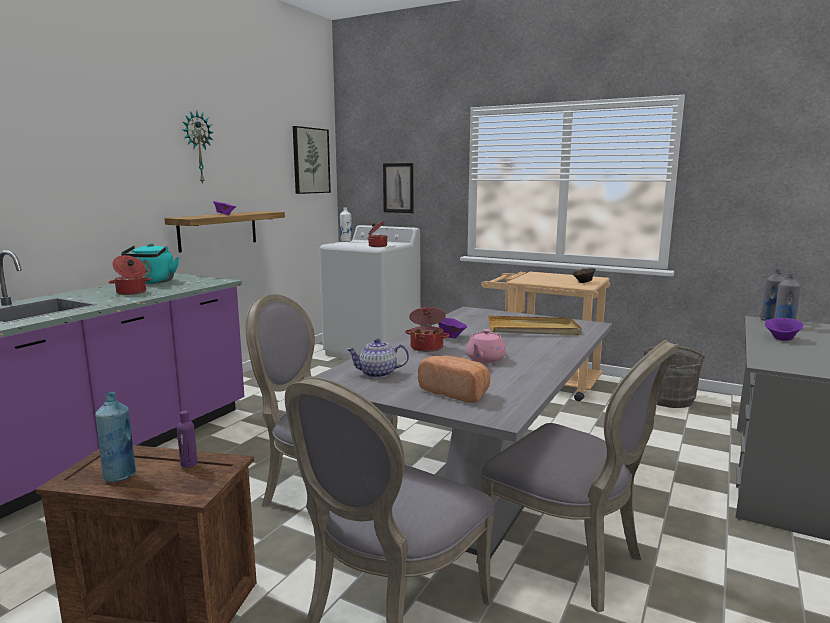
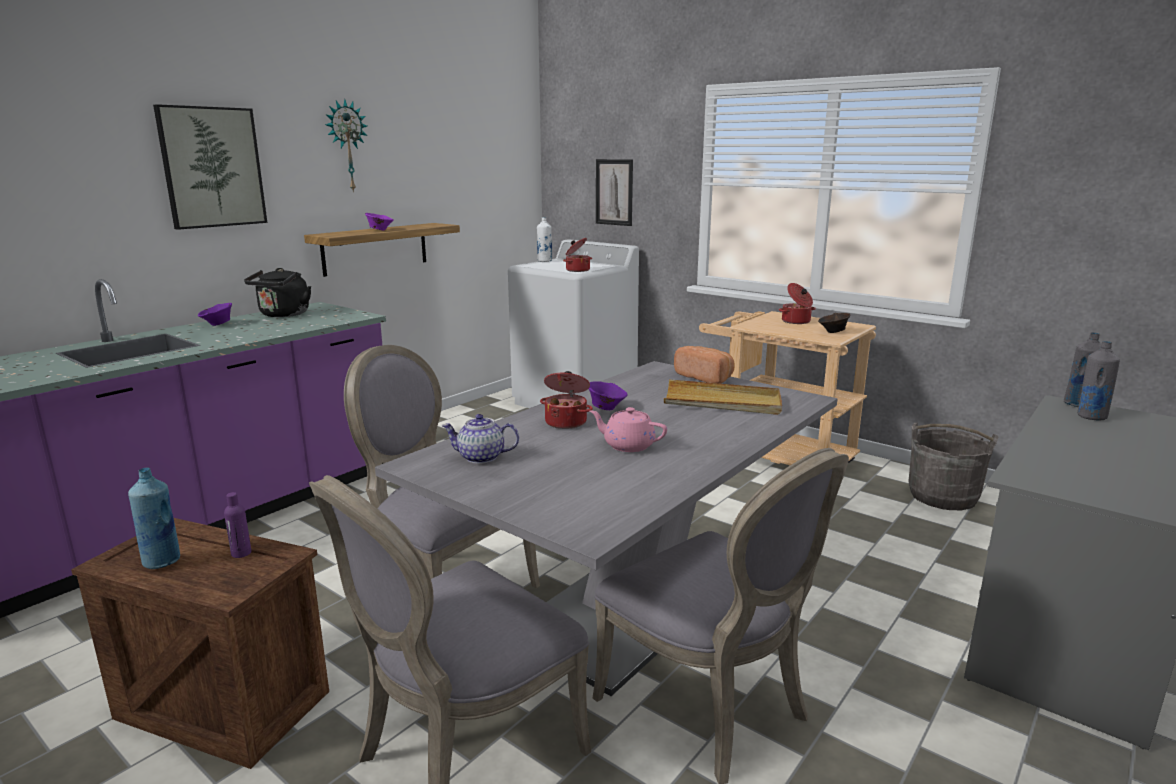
camera: 10 degrees right, 5 degrees up
cooking pot [108,255,152,295] -> cooking pot moved to [779,283,816,324]
turquoise kettle [121,243,179,284] -> black kettle [244,268,311,317]
picture [293,126,331,194] -> picture moved to [153,104,267,230]
bread [418,355,490,403] -> bread moved to [674,346,735,384]
pink teapot [466,329,506,363] -> pink teapot turned 75 degrees clockwise [590,407,667,452]
purple bowl [765,318,803,341] -> purple bowl moved to [198,303,232,326]

